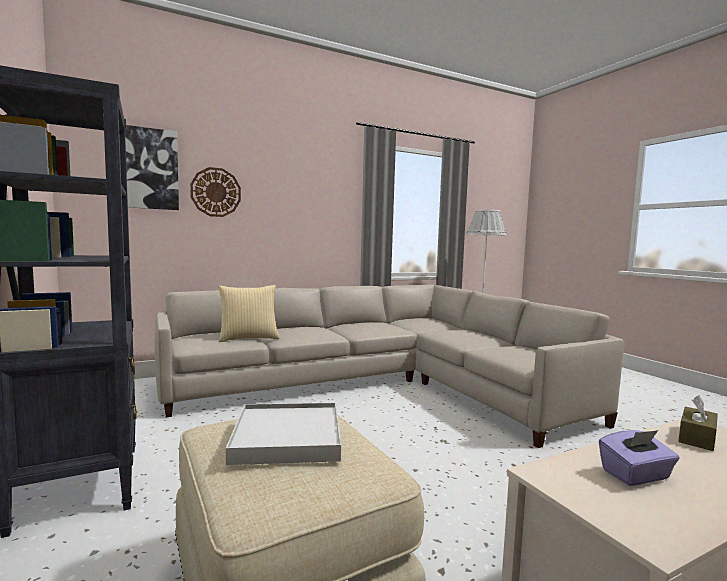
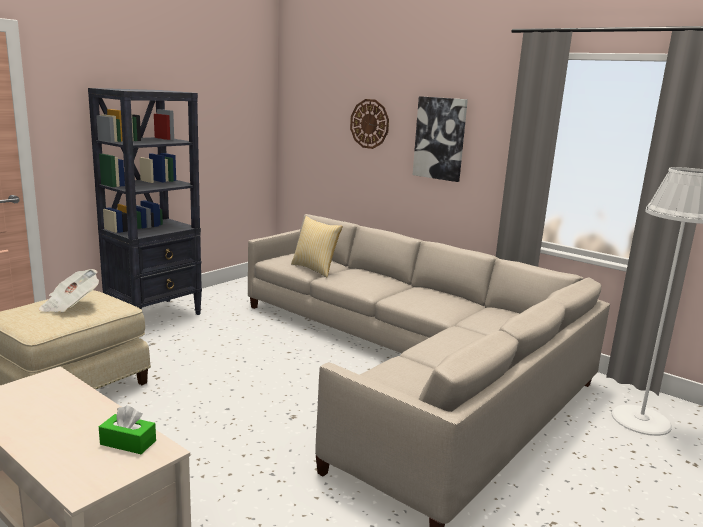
camera: 65 degrees right, 10 degrees up
picture [125,125,179,210] -> picture moved to [413,96,468,182]
white tray [226,403,341,465] -> newspaper [39,269,99,313]
purple tissue box [599,430,680,486] -> none
brown tissue box [678,395,718,451] -> green tissue box [99,405,156,454]

